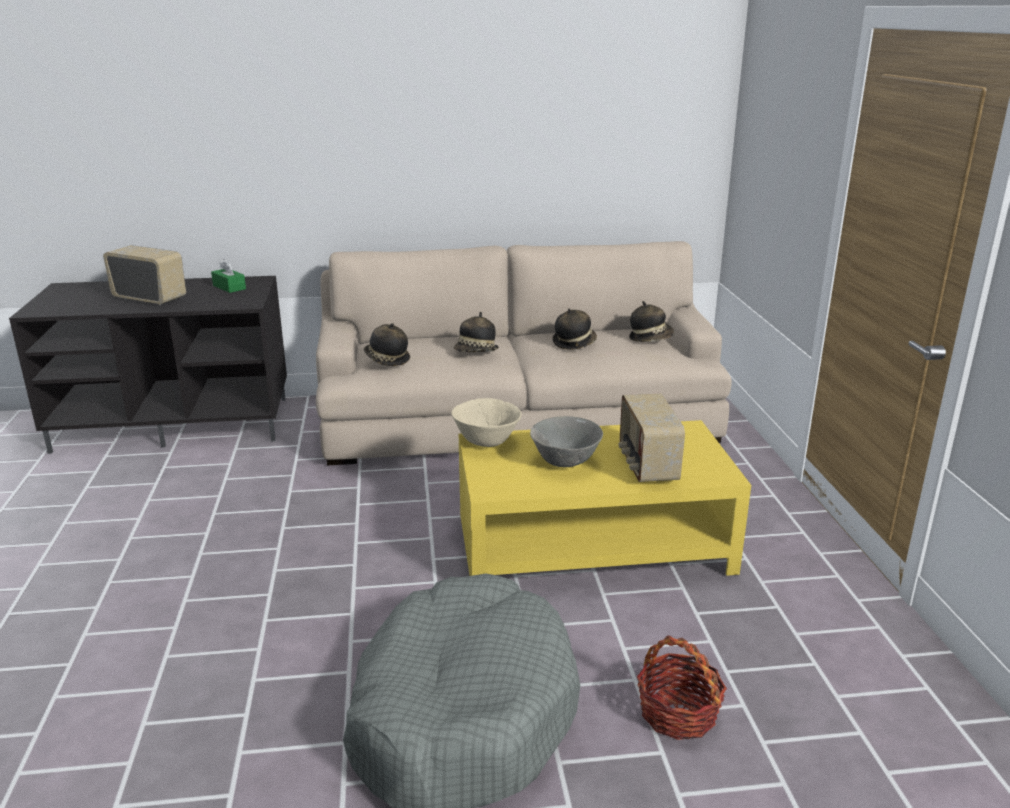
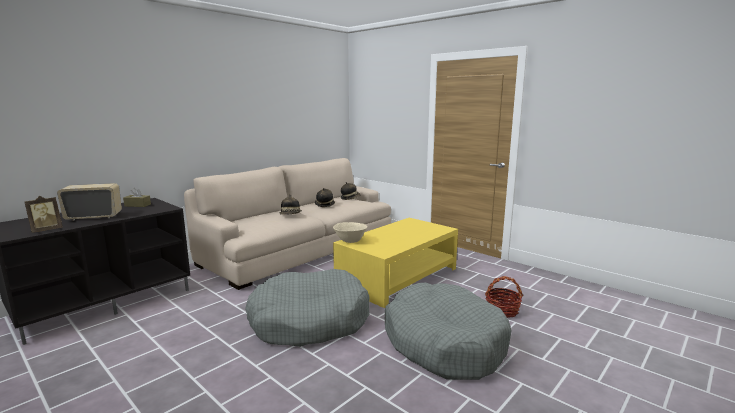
camera: 40 degrees left, 10 degrees down
green tissue box [211,259,246,293] -> brown tissue box [123,188,151,207]
hat [364,323,410,366] -> none
grey bowl [530,416,603,467] -> none
radio [619,394,685,482] -> none
none -> picture frame [24,196,63,233]
none -> grey dog bed [245,269,370,347]

